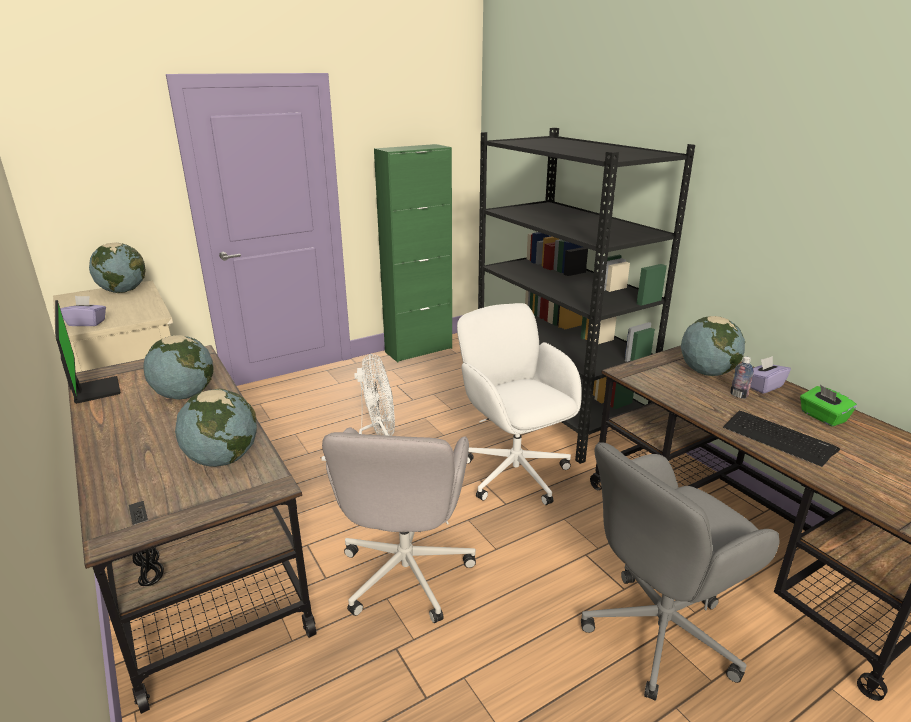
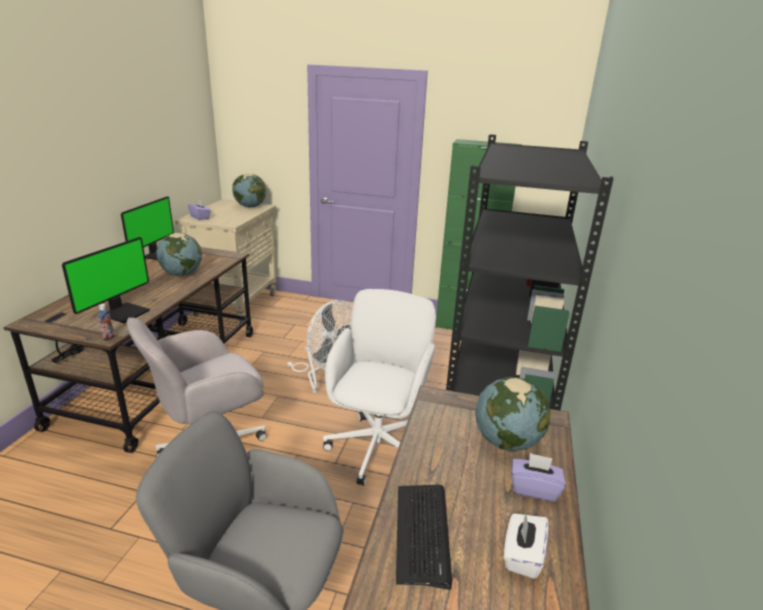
camera: 45 degrees right, 0 degrees up
globe [175,389,257,467] -> monitor [62,237,150,323]
bottle [731,357,754,399] -> bottle moved to [98,304,114,341]
green tissue box [800,385,857,427] -> white tissue box [504,513,549,579]

